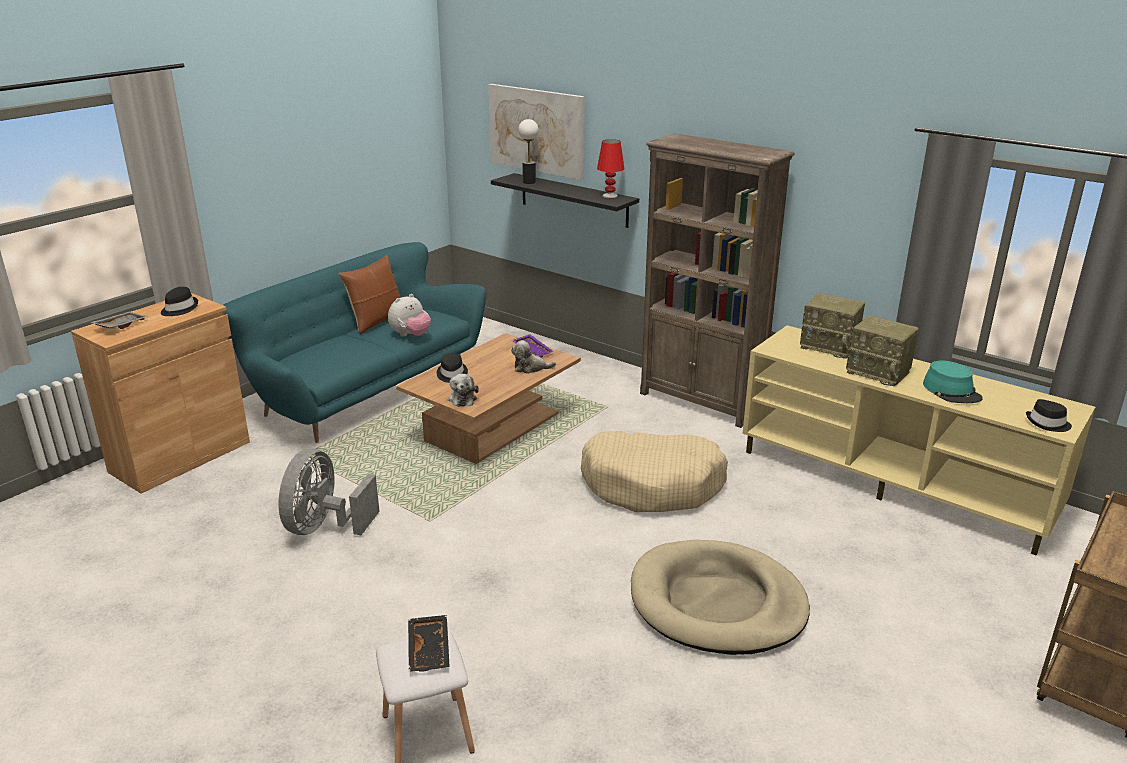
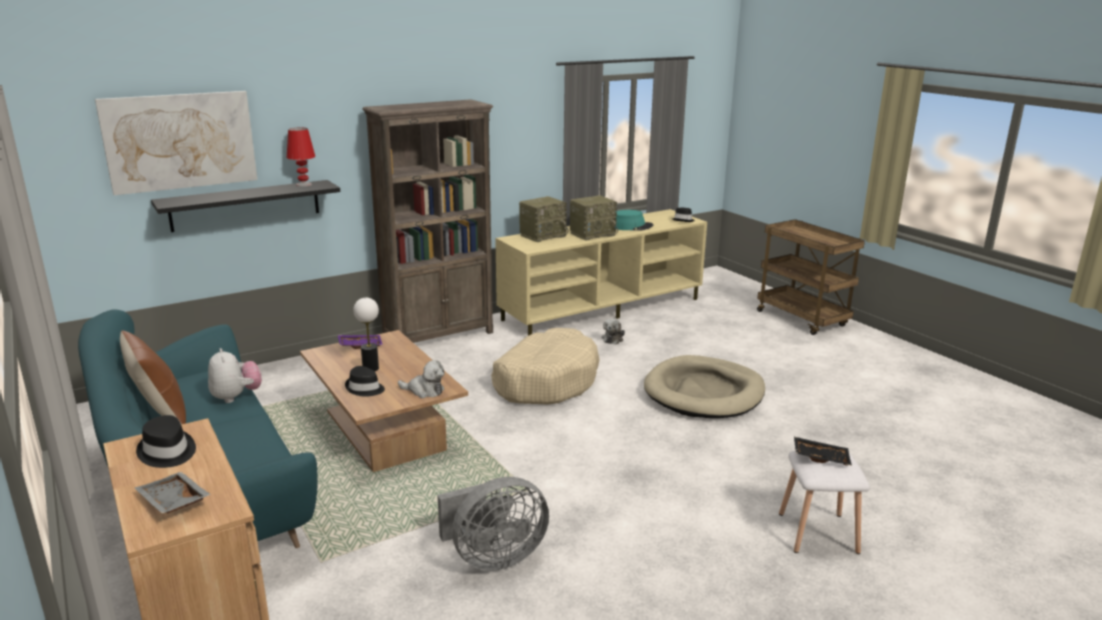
camera: 70 degrees left, 5 degrees down
grey fan [279,449,380,535] -> grey fan turned 60 degrees counterclockwise [437,477,549,571]
plush toy [511,340,556,374] -> plush toy moved to [602,318,625,344]
table lamp [518,119,539,184] -> table lamp moved to [353,298,379,371]

